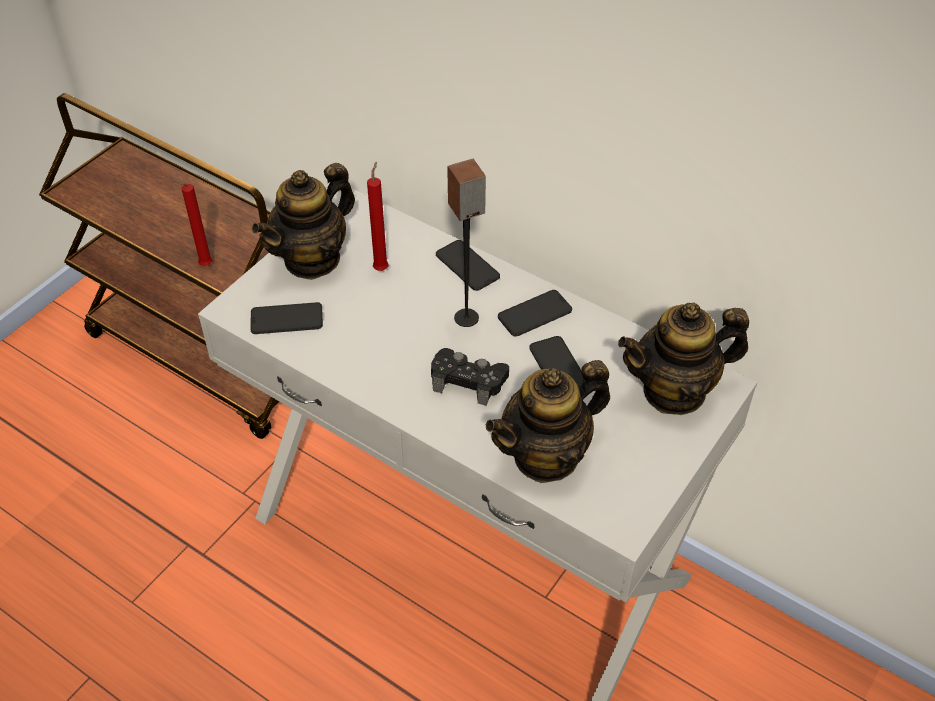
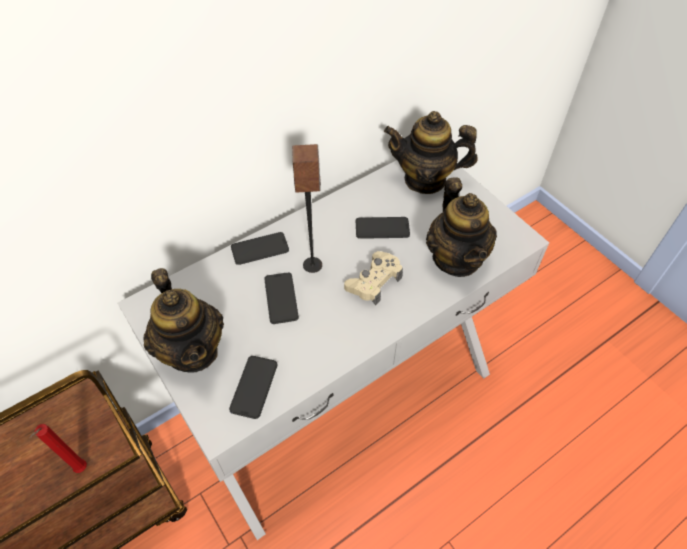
camera: 70 degrees left, 5 degrees up
red candle [367,162,389,271] -> none
black game controller [431,348,509,406] -> beige game controller [344,251,403,305]
phone [498,290,572,337] -> phone moved to [264,272,299,324]
teapot [618,303,749,415] -> teapot turned 90 degrees clockwise [384,111,477,194]

